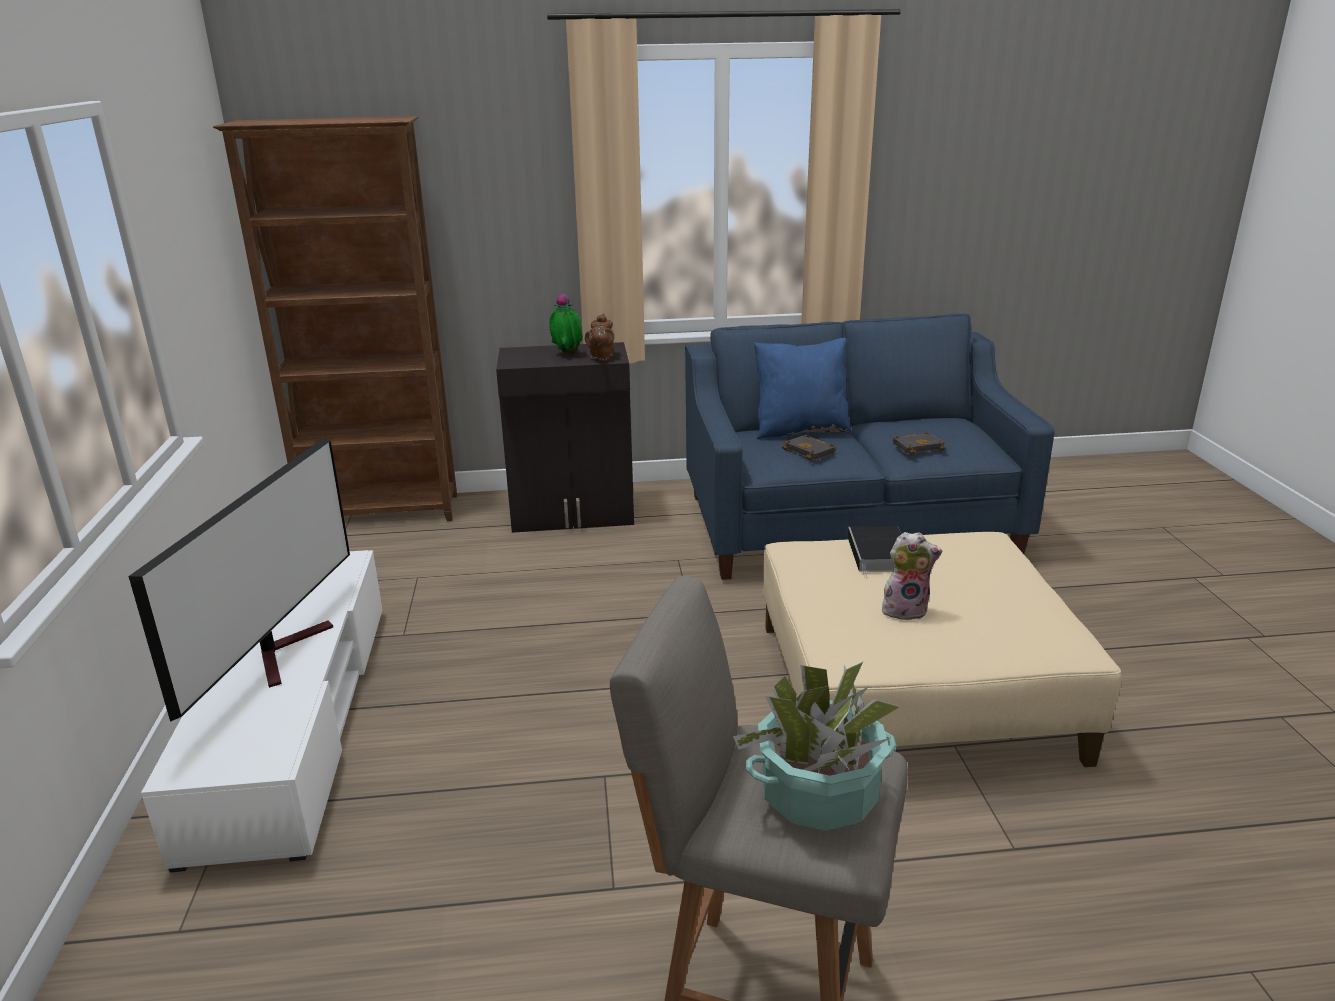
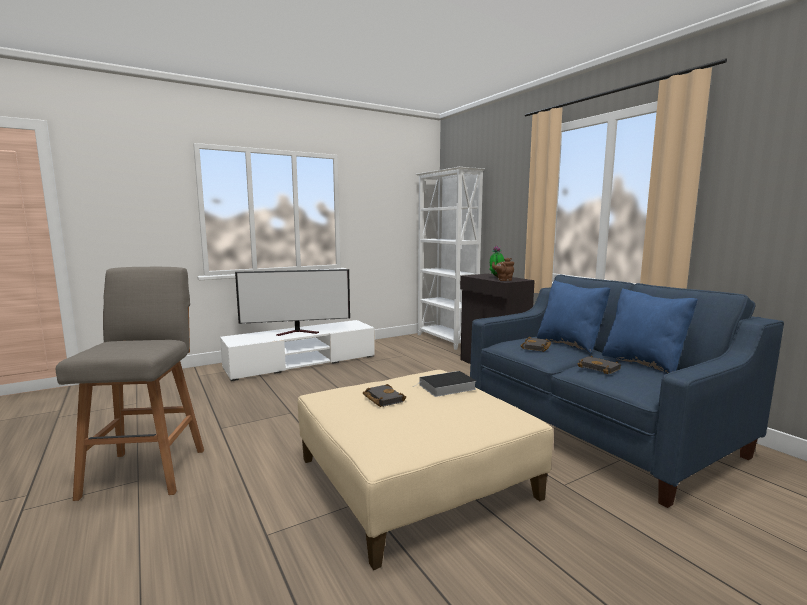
camera: 65 degrees right, 15 degrees down
brown bookcase [213,116,457,521] -> white bookcase [416,167,485,350]
potted plant [733,662,901,831] -> none
plush toy [882,532,942,620] -> black book [363,384,406,407]
none -> blue pillow [602,288,698,373]

